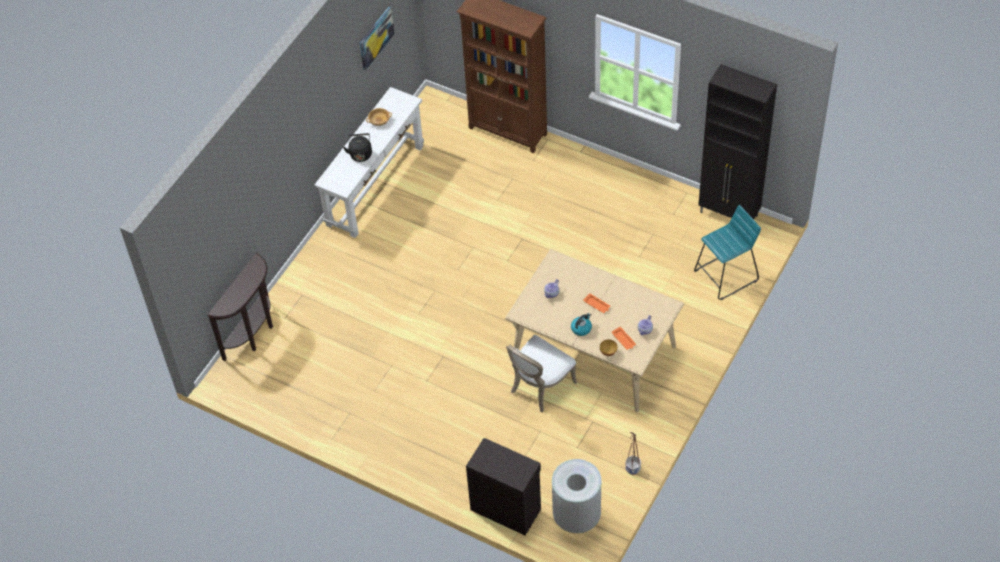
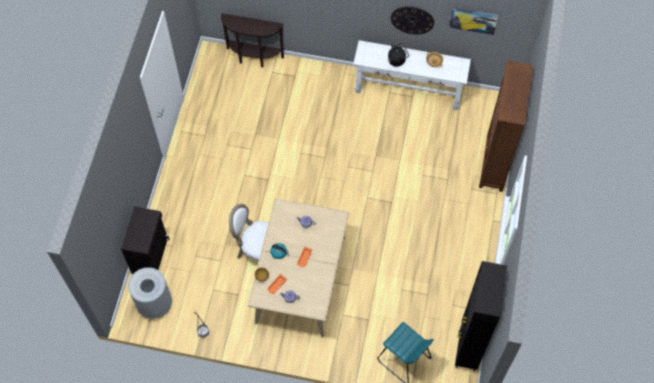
camera: 70 degrees right, 10 degrees up
none -> wall clock [391,6,434,35]

